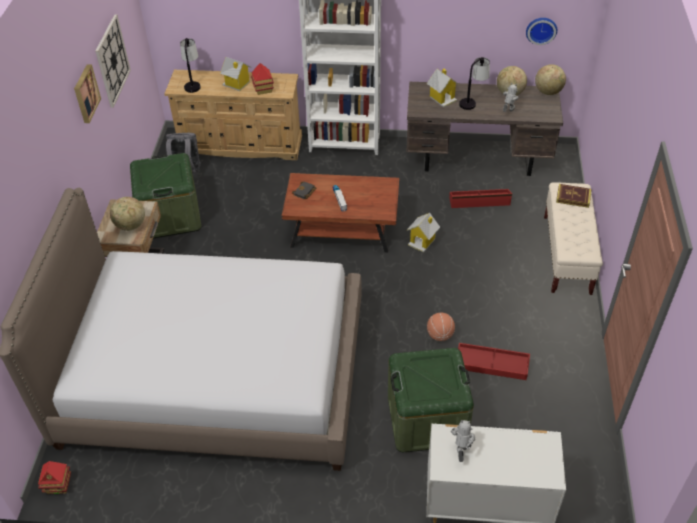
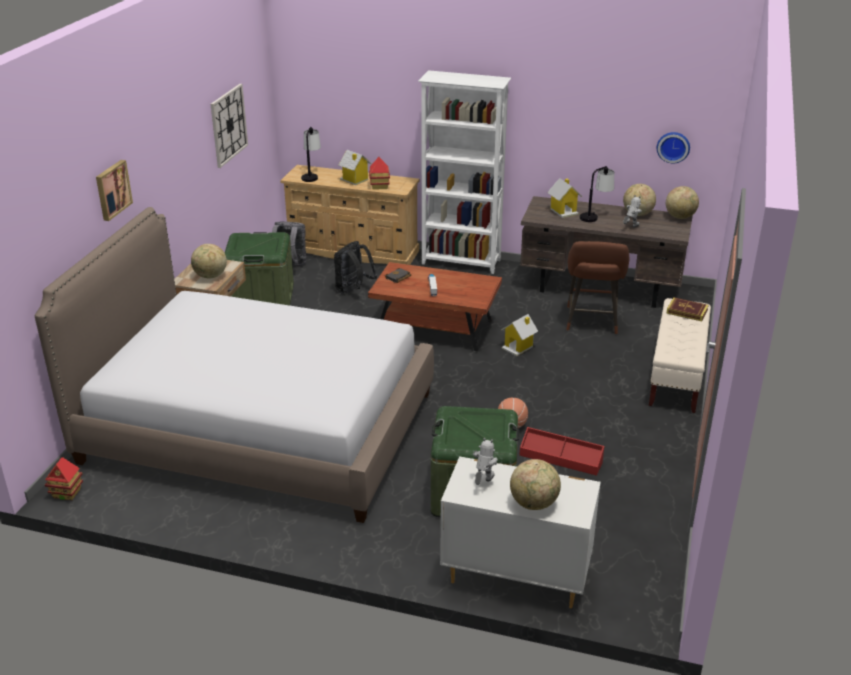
camera: 10 degrees right, 15 degrees down
picture [74,64,101,123] -> picture moved to [96,160,133,221]
red storage box [449,189,512,208] -> brown stool [566,241,629,334]
none -> black backpack [334,241,377,294]
none -> globe [510,459,561,510]

